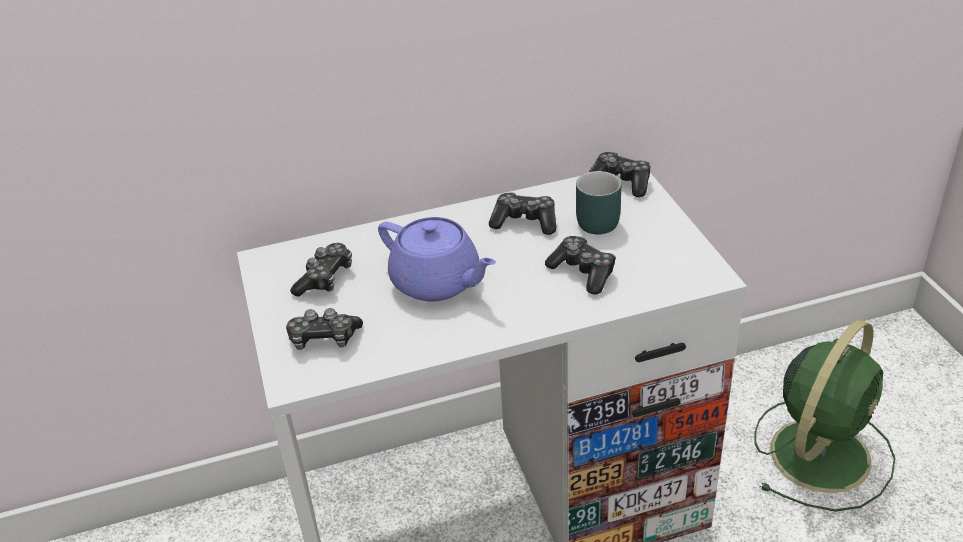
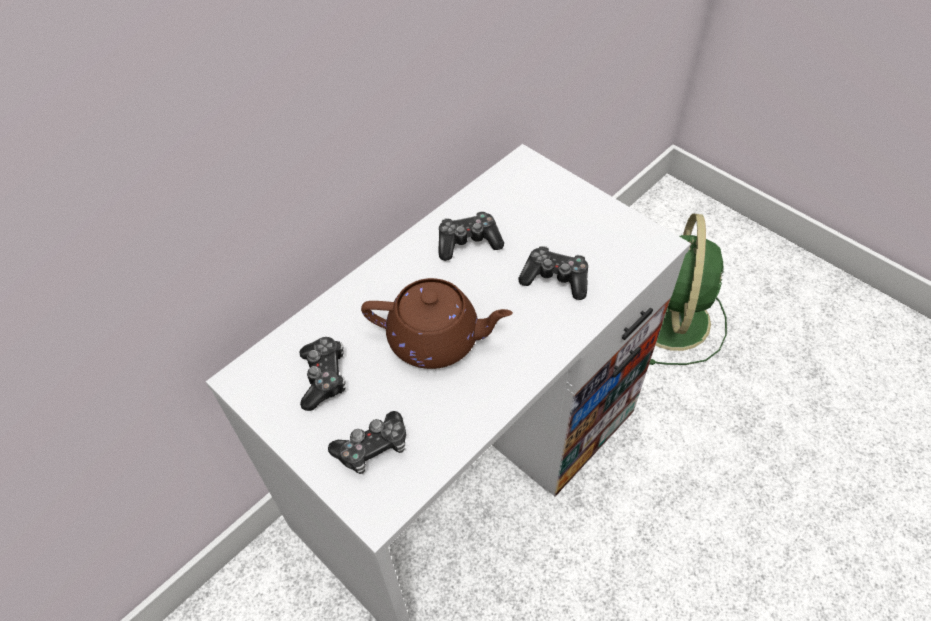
camera: 30 degrees left, 15 degrees up
purple teapot [378,217,496,302] -> brown teapot [361,278,513,369]
turquoise mug [576,171,621,234] -> none
game controller [589,152,650,197] -> none

